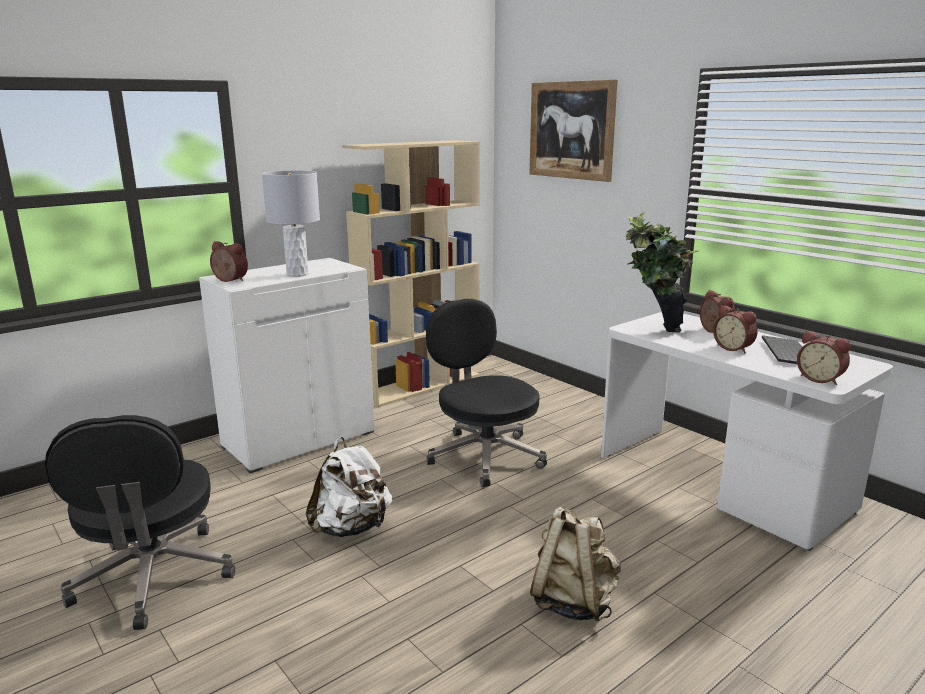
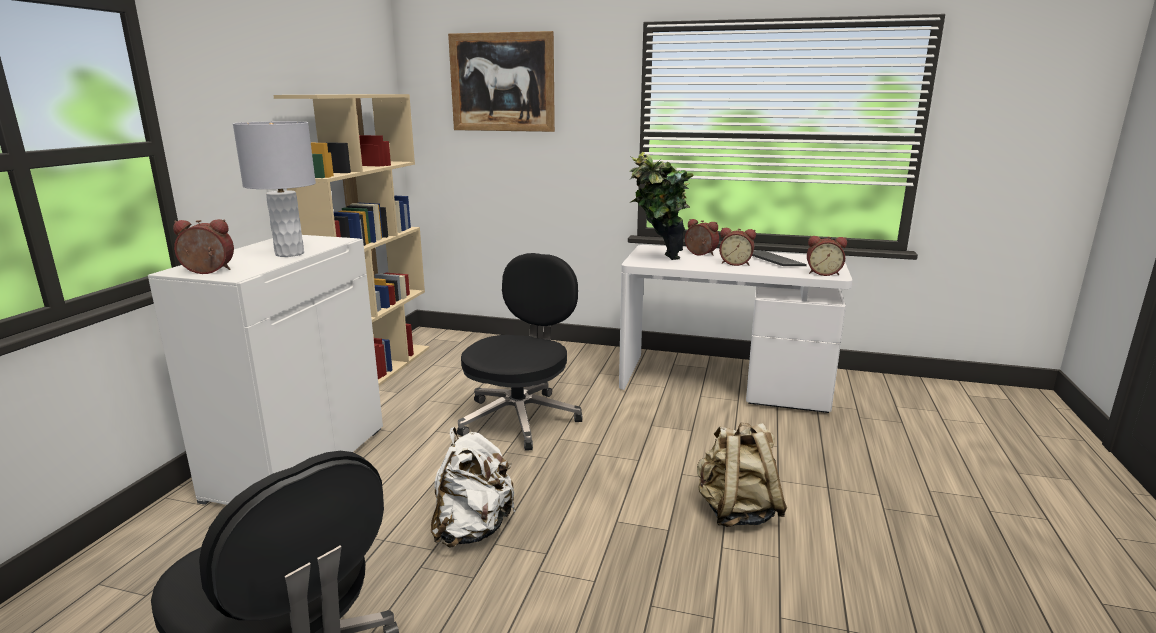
camera: 35 degrees left, 0 degrees up
black office chair [426,299,547,487] -> black office chair turned 90 degrees clockwise [457,253,582,451]

